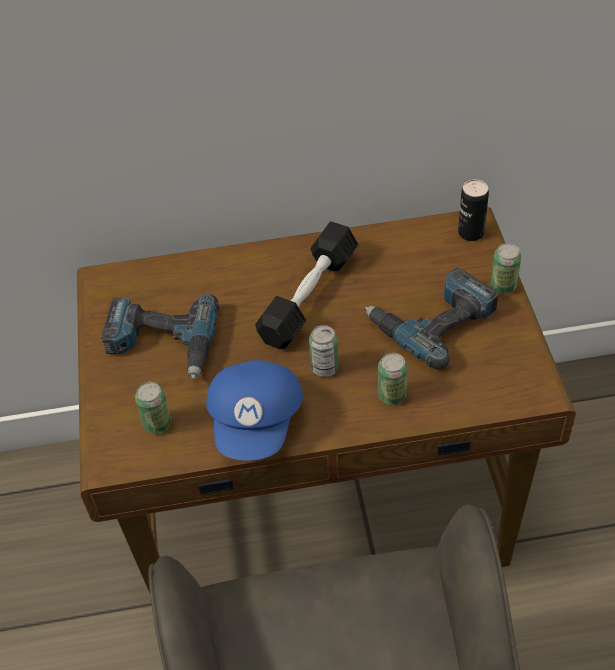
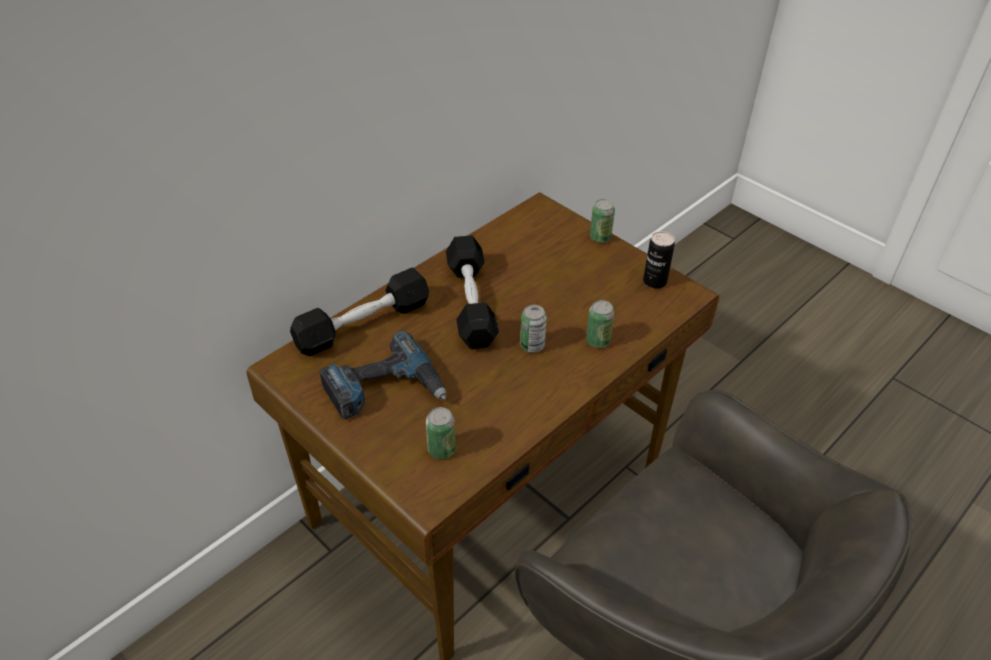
camera: 40 degrees left, 5 degrees down
blue cap [206,360,303,461] -> none
power drill [365,267,498,370] -> none
can [458,180,489,241] -> can moved to [643,231,675,289]
none -> black dumbbell [290,268,429,356]

